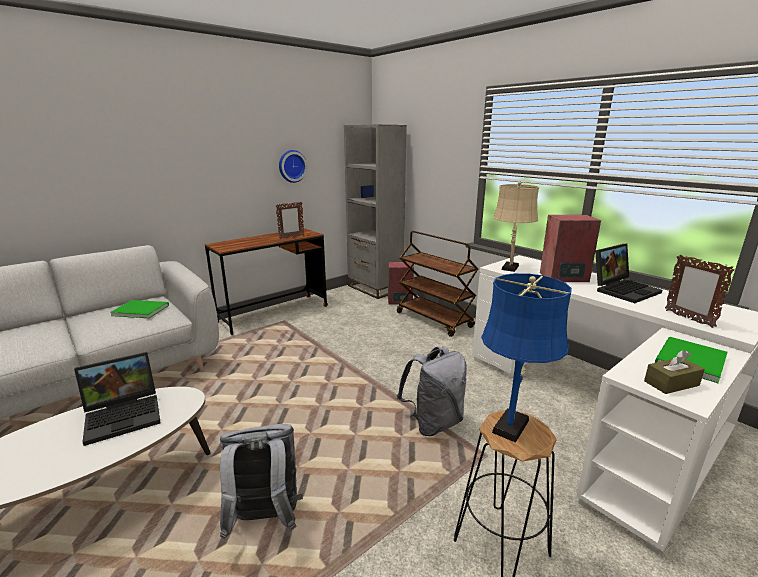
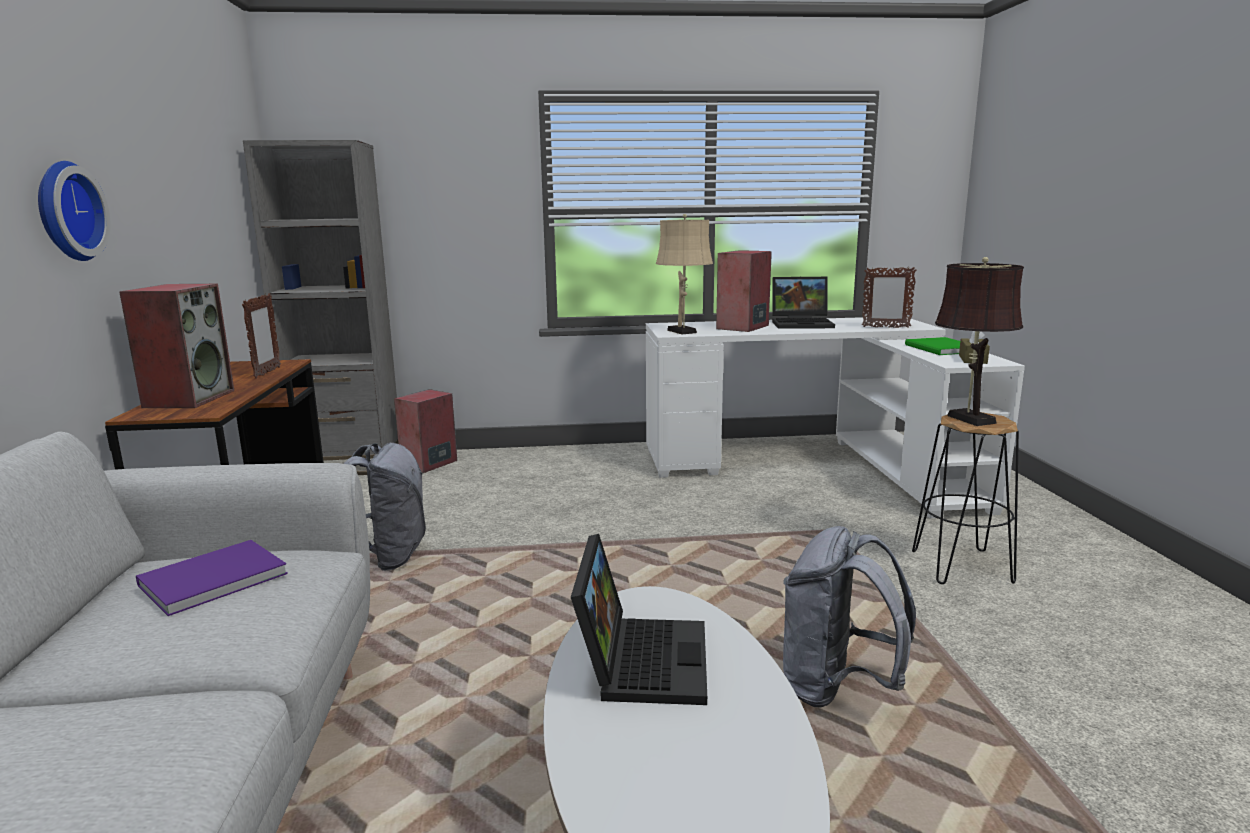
camera: 55 degrees left, 5 degrees down
green book [110,300,169,318] -> purple book [136,540,288,616]
wall clock [279,150,307,183] -> wall clock moved to [38,161,110,261]
brown cart [397,231,478,337] -> none
grey backpack [397,346,467,436] -> grey backpack moved to [343,443,426,571]
blue table lamp [481,273,572,443] -> brown table lamp [935,257,1024,426]
laptop [595,244,662,303] -> laptop turned 90 degrees clockwise [772,277,835,329]
none -> speaker [119,284,234,408]

